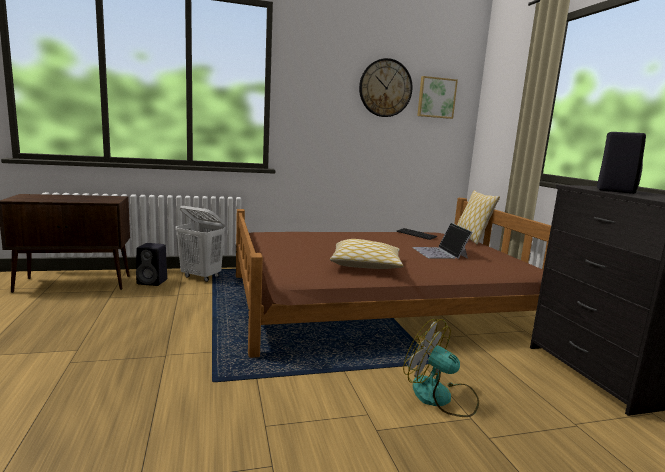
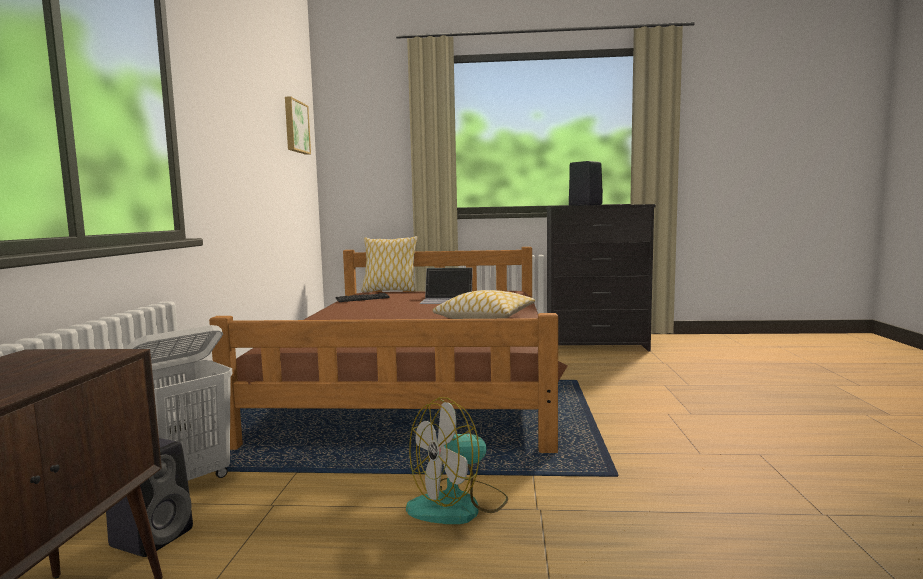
camera: 70 degrees left, 5 degrees down
wall clock [359,58,412,117] -> none
fan [403,319,479,417] -> fan moved to [406,397,508,524]

